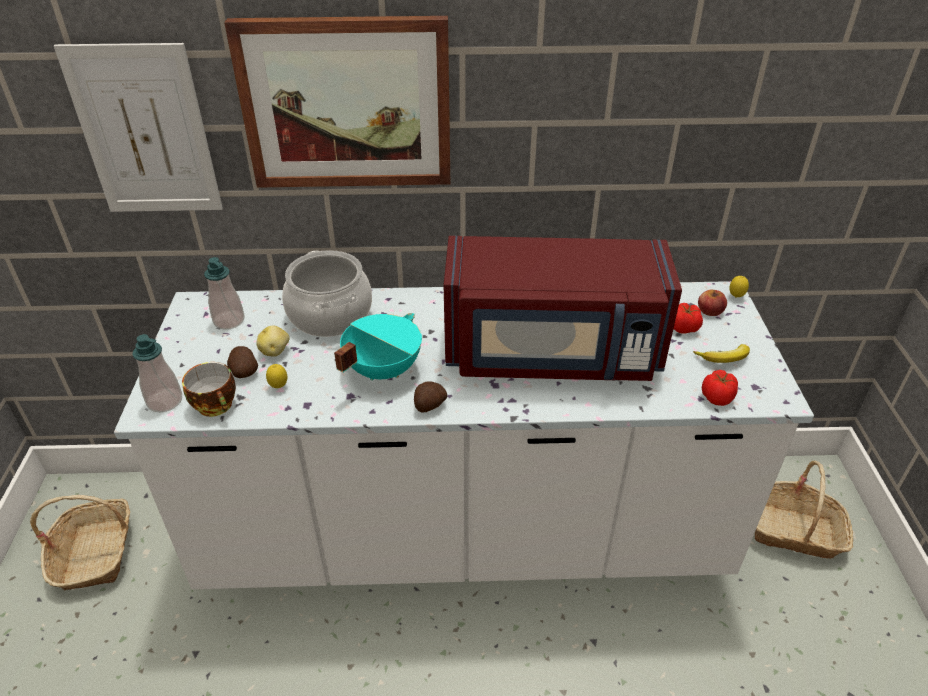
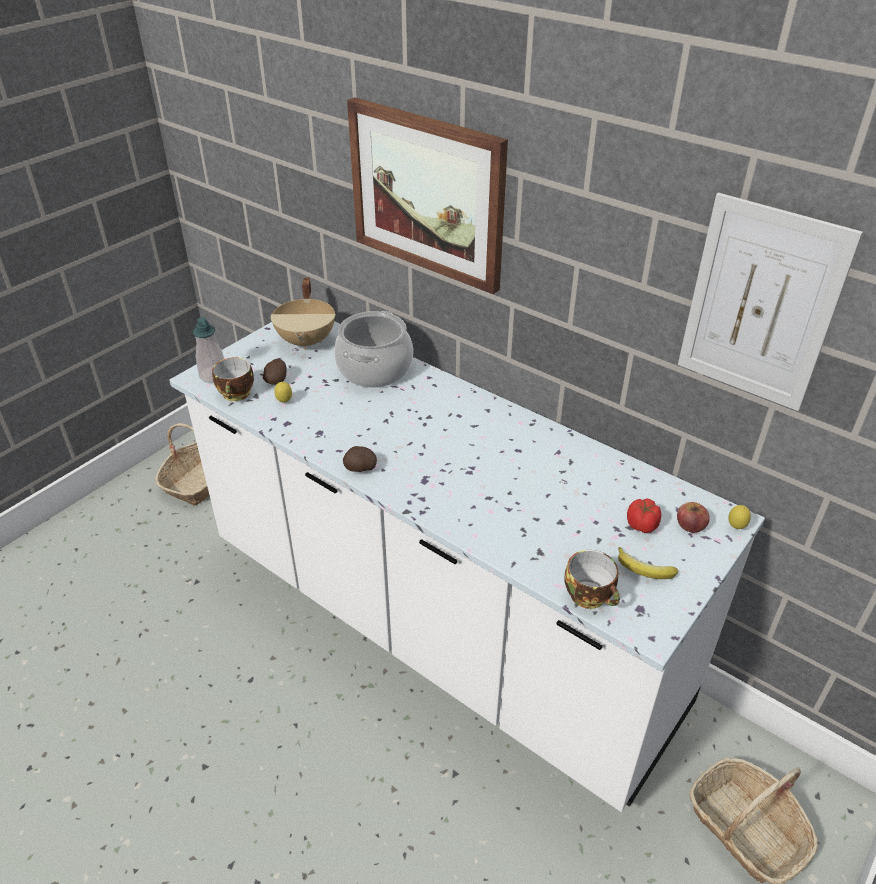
camera: 40 degrees right, 0 degrees up
picture [54,43,223,212] -> picture moved to [678,193,863,411]
soap dispenser [204,257,245,330] -> beige cooking pot [271,278,336,350]
potato [256,326,290,357] -> none
turquoise cooking pot [334,313,422,381] -> none
red microwave [443,236,682,381] -> none
tomato [702,370,738,406] -> cup [564,550,620,609]

